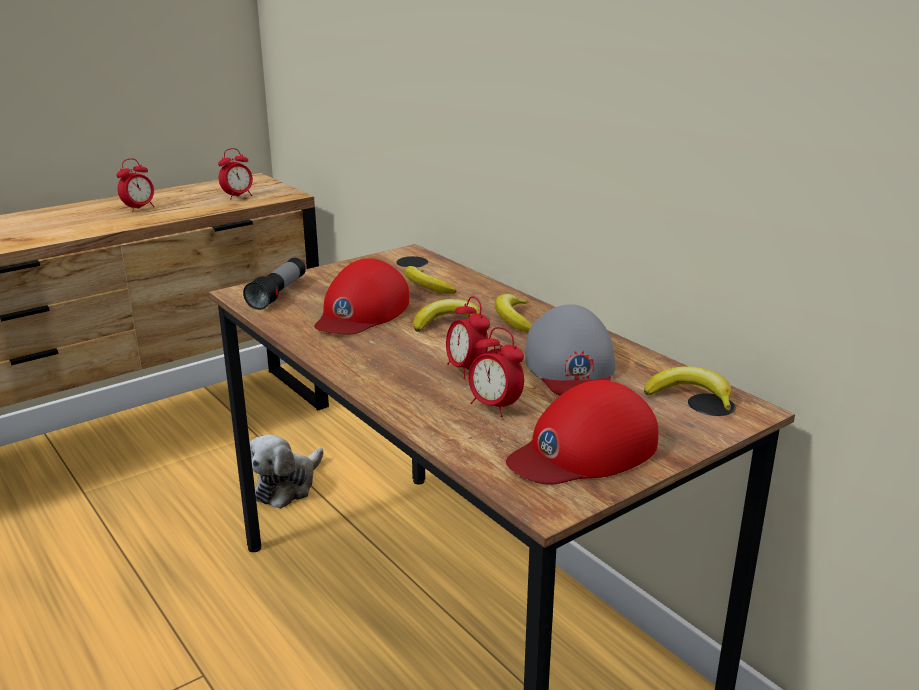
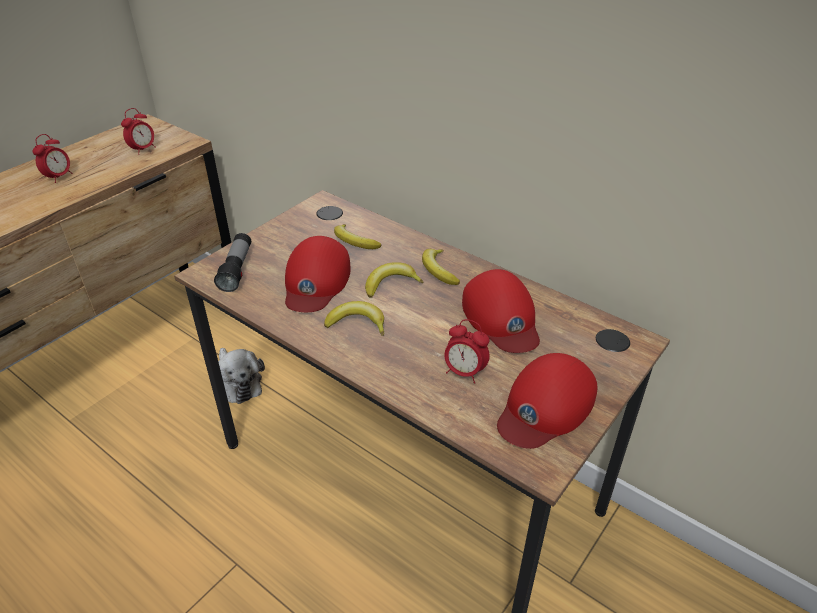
camera: 15 degrees left, 15 degrees up
plush toy [250,435,324,509] -> plush toy turned 45 degrees counterclockwise [218,348,265,404]
alarm clock [446,296,490,379] -> none
grey cap [525,304,615,396] -> red cap [462,269,540,353]
banana [644,366,731,411] -> banana moved to [324,301,384,336]

